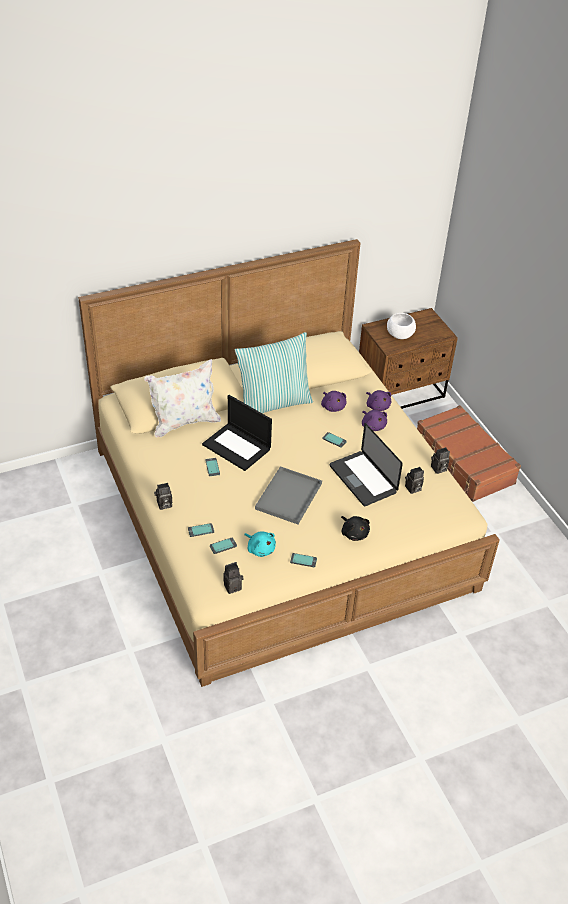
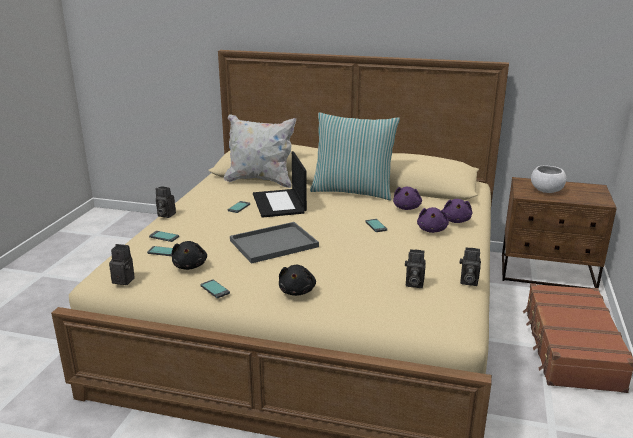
camera: 40 degrees right, 20 degrees down
turquoise plush toy [244,531,276,557] -> black plush toy [172,241,207,270]
laptop [330,423,403,506] -> none

